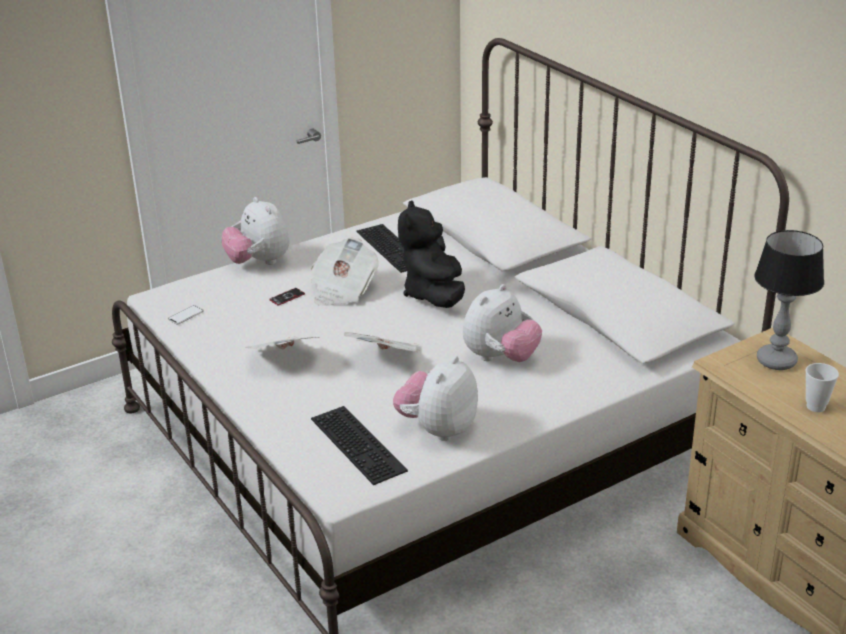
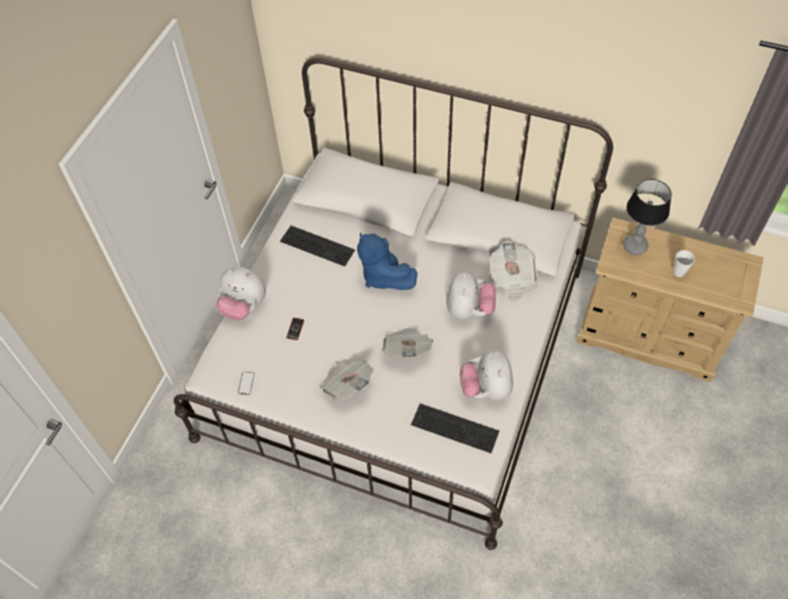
camera: 35 degrees left, 25 degrees up
newspaper [311,238,379,306] -> newspaper moved to [490,241,538,301]
black plush toy [398,201,465,308] -> blue plush toy [357,232,417,290]

